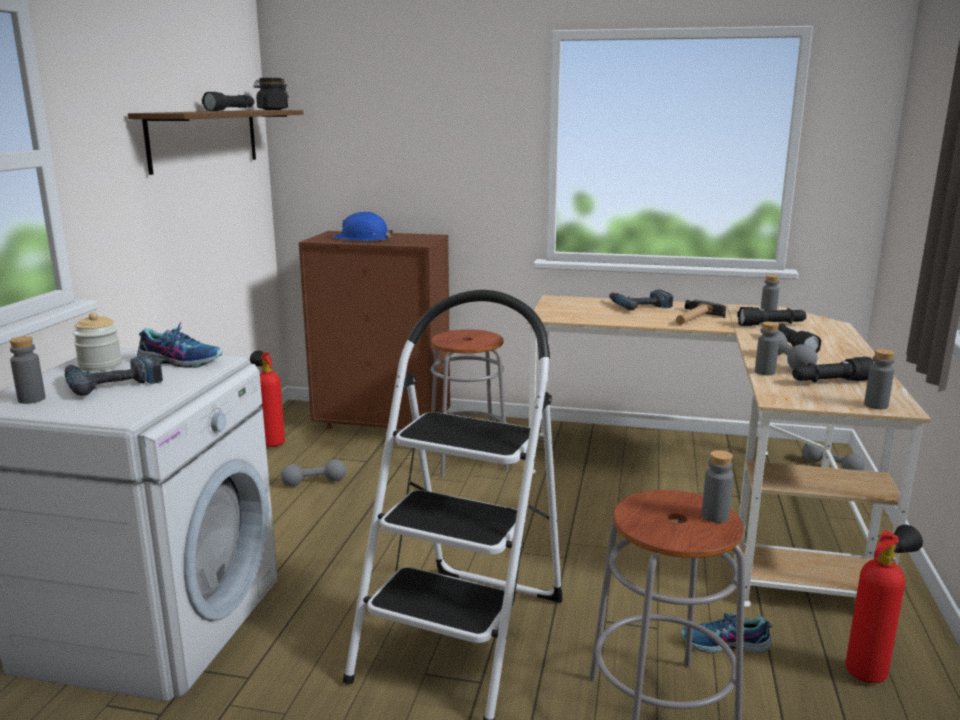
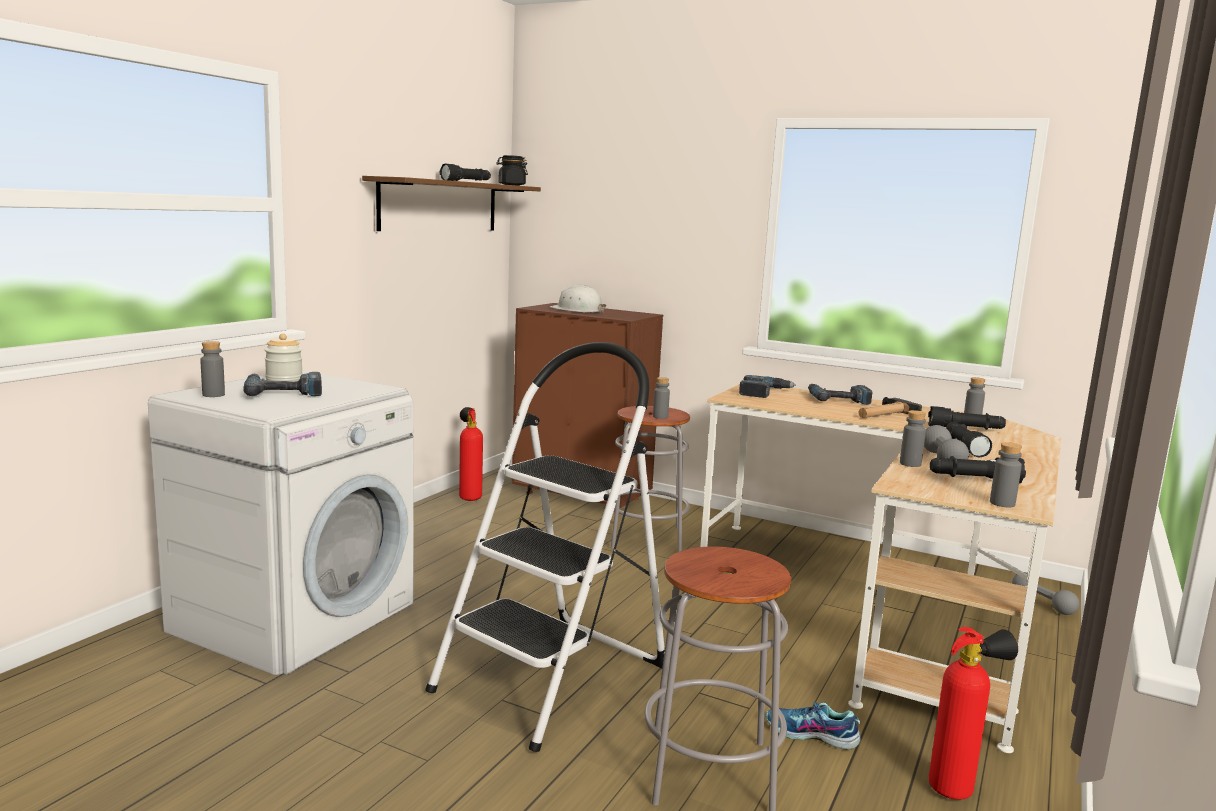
camera: 15 degrees right, 5 degrees down
shoe [137,321,222,368] -> none
grey dumbbell [281,459,346,487] -> none
blue hard hat [333,212,393,241] -> white hard hat [550,285,606,313]
grey bottle [702,450,733,523] -> grey bottle moved to [653,377,670,419]
none -> power drill [739,375,796,398]

